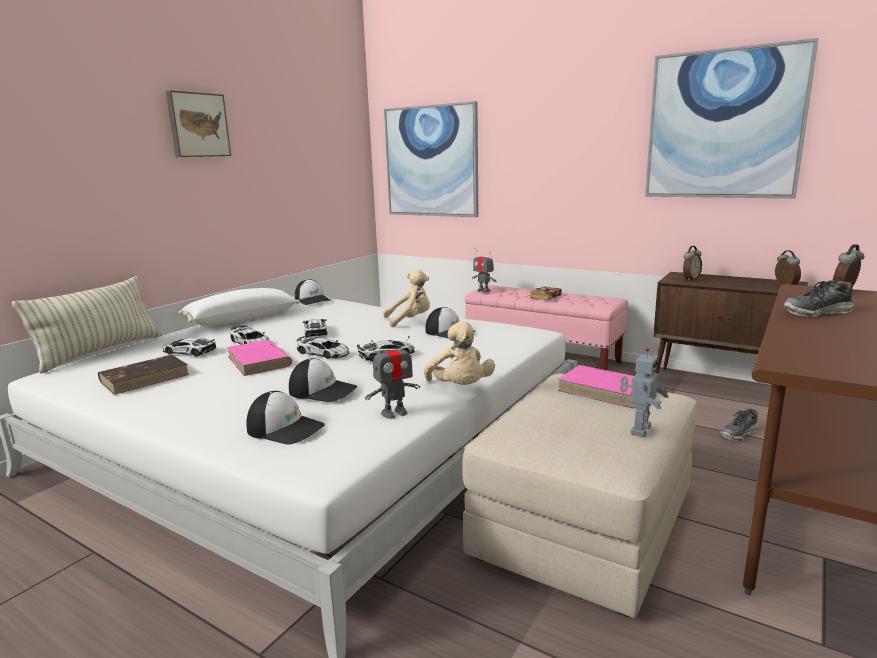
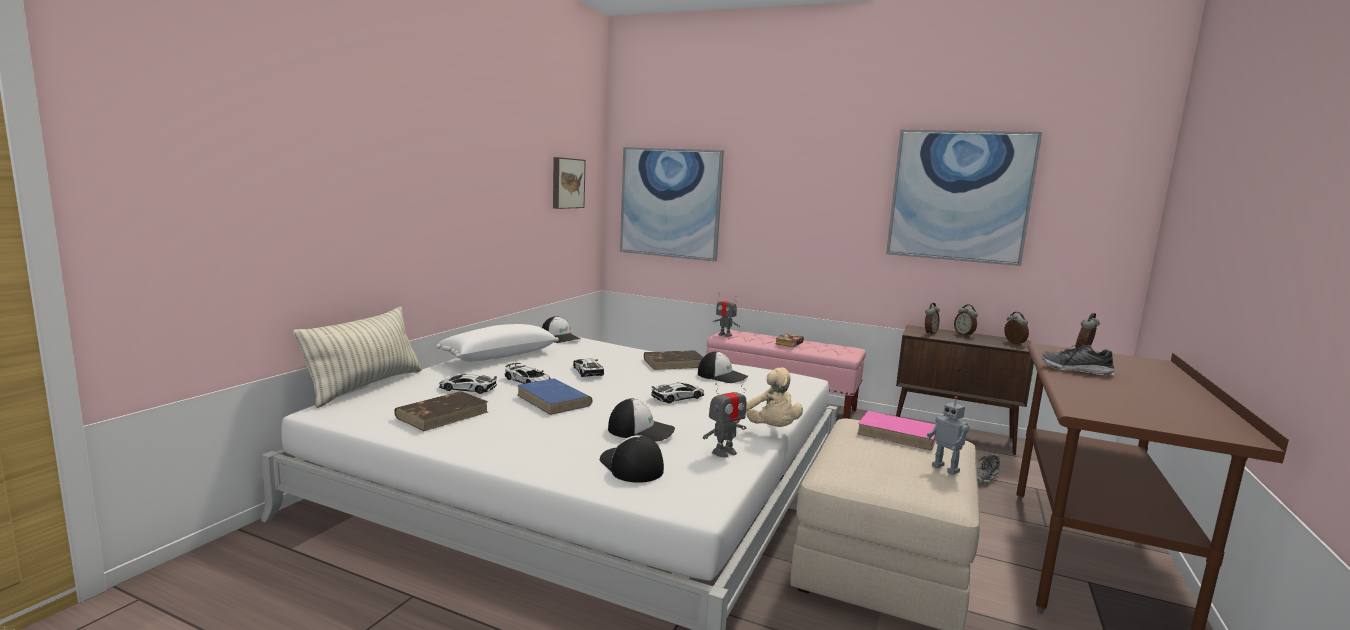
camera: 10 degrees left, 5 degrees down
picture [166,90,231,157] -> picture moved to [553,157,586,209]
pink book [227,340,292,376] -> blue book [517,379,593,415]
cap [246,391,325,445] -> cap turned 135 degrees counterclockwise [600,435,664,483]
toy car [297,336,349,359] -> none
beige plush toy [383,269,430,327] -> brown book [644,350,703,370]
toy robot [620,348,669,437] -> toy robot turned 120 degrees clockwise [926,396,970,475]
shoe [783,281,854,317] -> shoe turned 45 degrees clockwise [1041,344,1115,375]
none -> alarm clock [954,304,978,337]

